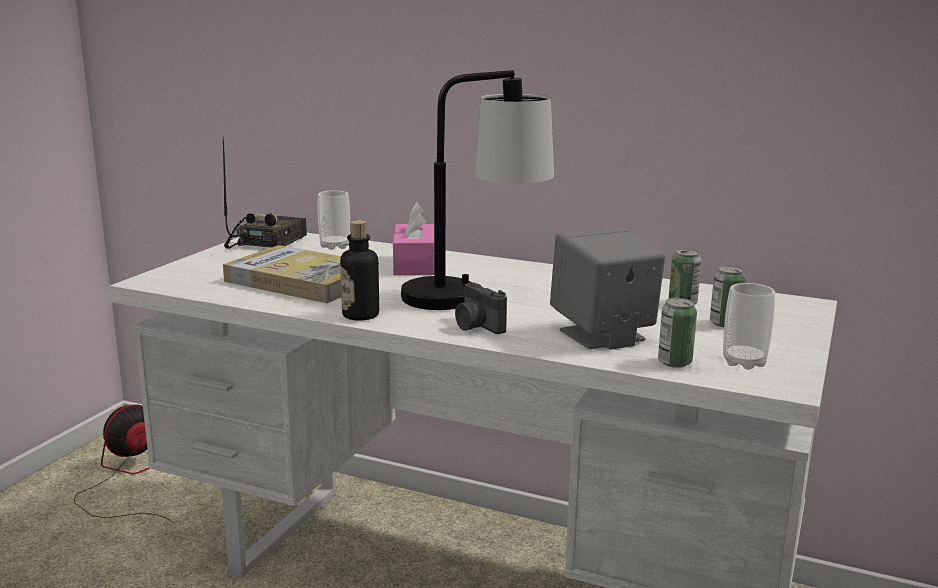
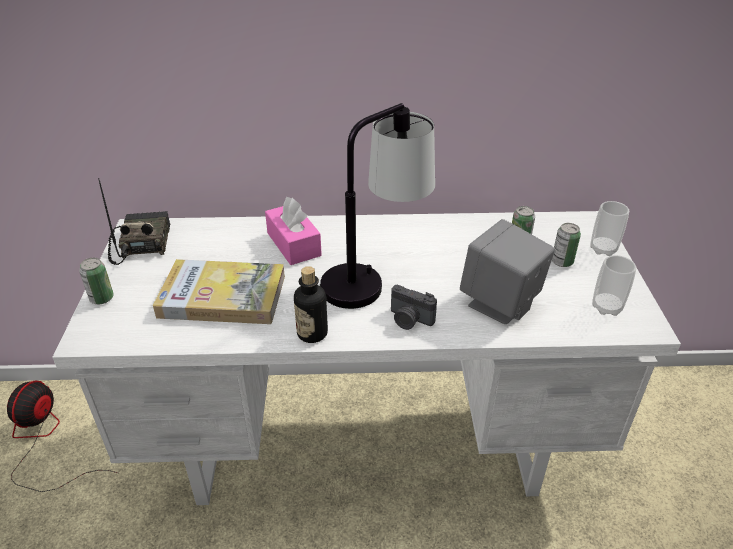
camera: 25 degrees left, 20 degrees up
cup [318,190,350,250] -> cup moved to [590,201,629,256]
can [658,298,697,368] -> can moved to [79,258,114,304]

